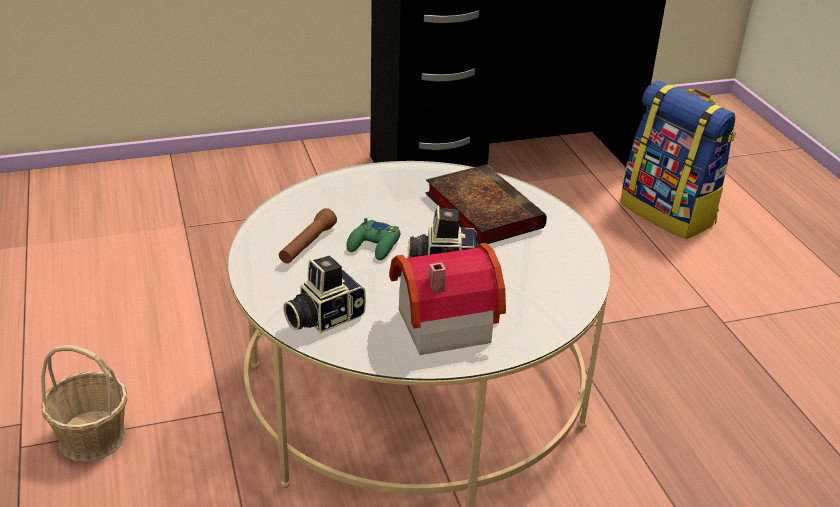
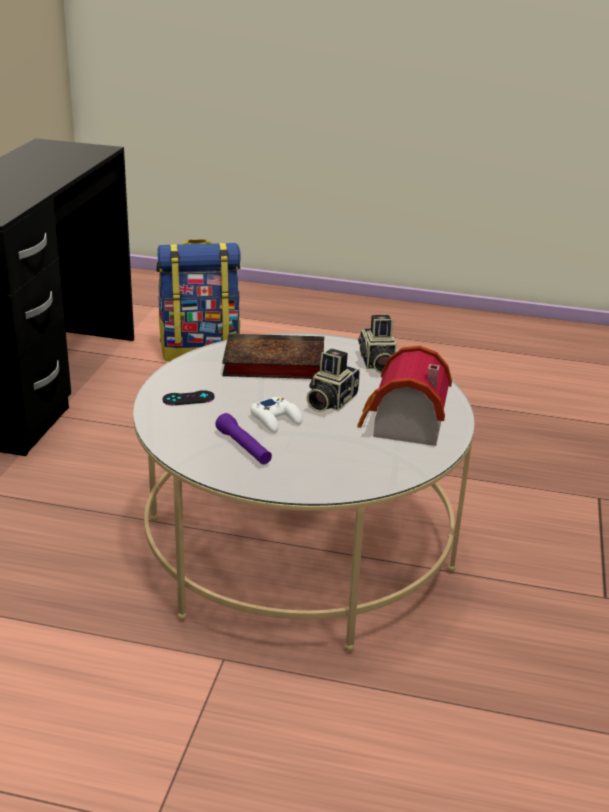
camera: 60 degrees left, 5 degrees down
basket [41,345,128,462] -> none
brown flashlight [279,208,337,264] -> purple flashlight [215,413,272,465]
camera [283,256,366,333] -> camera moved to [358,315,397,373]
green game controller [346,218,400,260] -> white game controller [250,397,303,432]
none -> black game controller [163,390,214,405]

